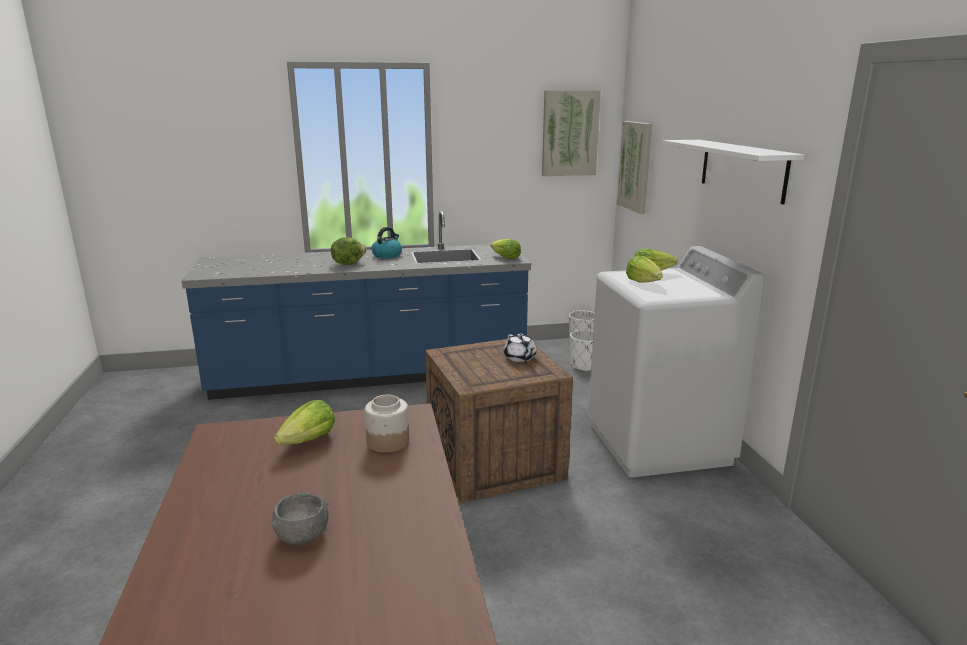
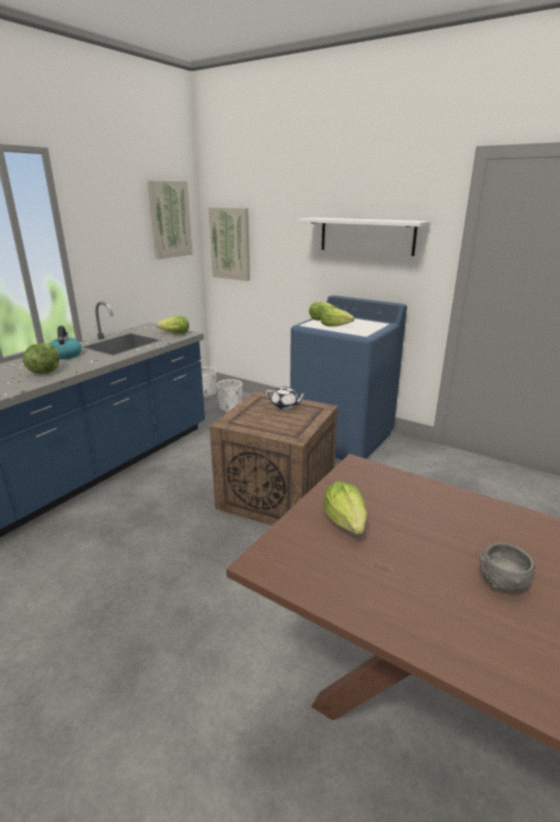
camera: 45 degrees left, 5 degrees up
jar [365,395,409,453] -> none
white washing machine [588,246,765,477] -> blue washing machine [290,295,407,460]

